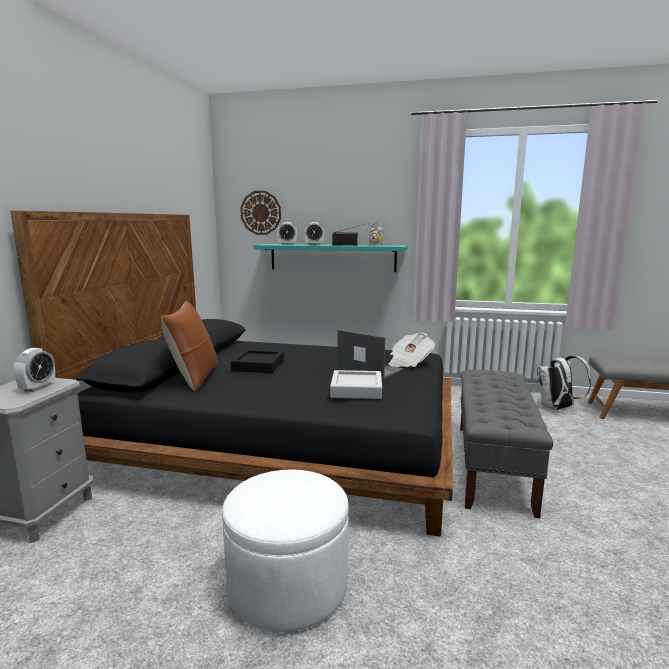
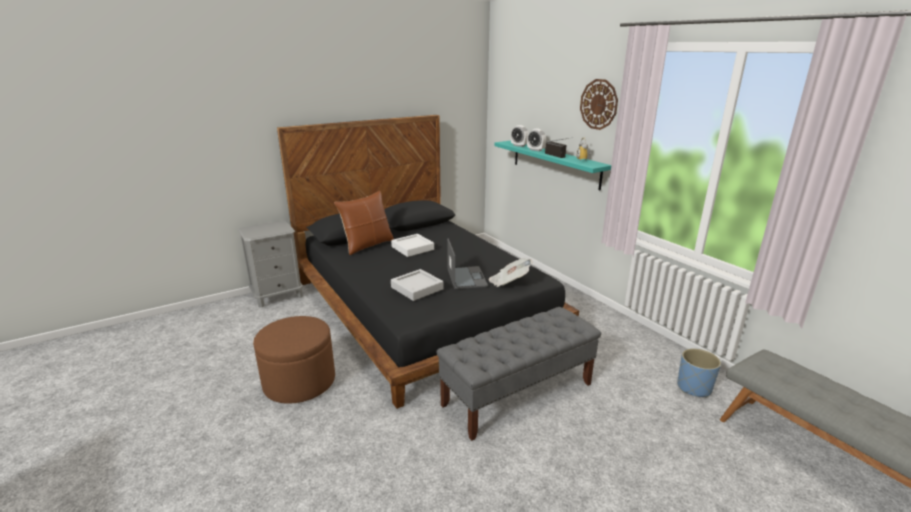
camera: 45 degrees right, 10 degrees up
alarm clock [14,348,55,392] -> none
white ottoman [222,469,349,632] -> brown ottoman [253,316,335,404]
black tray [231,350,284,373] -> white tray [391,234,434,257]
wall clock [241,191,281,235] -> wall clock moved to [580,79,618,130]
white backpack [537,356,591,410] -> blue planter [677,348,721,398]

